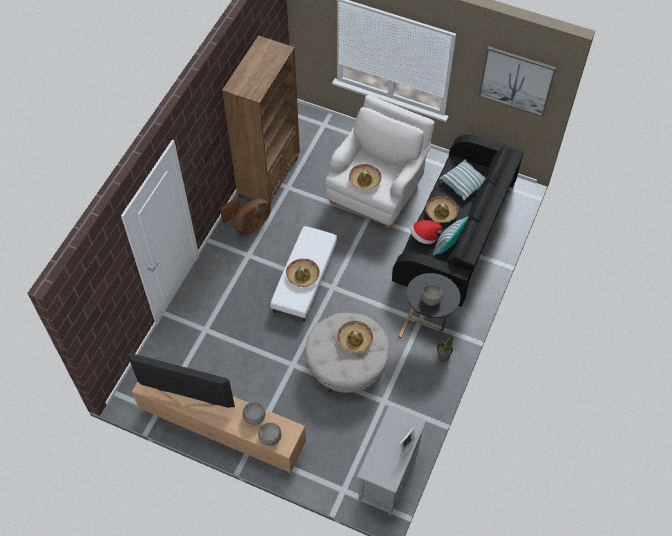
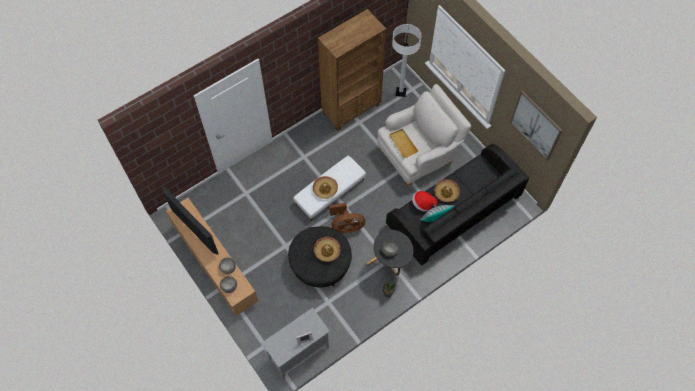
camera: 30 degrees right, 5 degrees up
brown fan [220,197,271,235] -> brown fan moved to [330,203,365,233]
beige ottoman [305,313,390,393] -> black ottoman [288,226,352,287]
hat [349,164,382,190] -> beige tray [390,129,418,158]
pillow [439,159,485,200] -> none
none -> white floor lamp [392,24,421,97]

